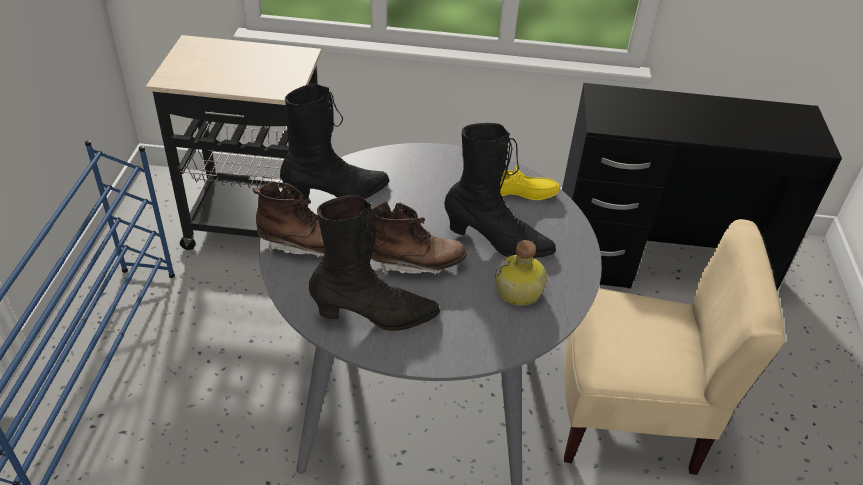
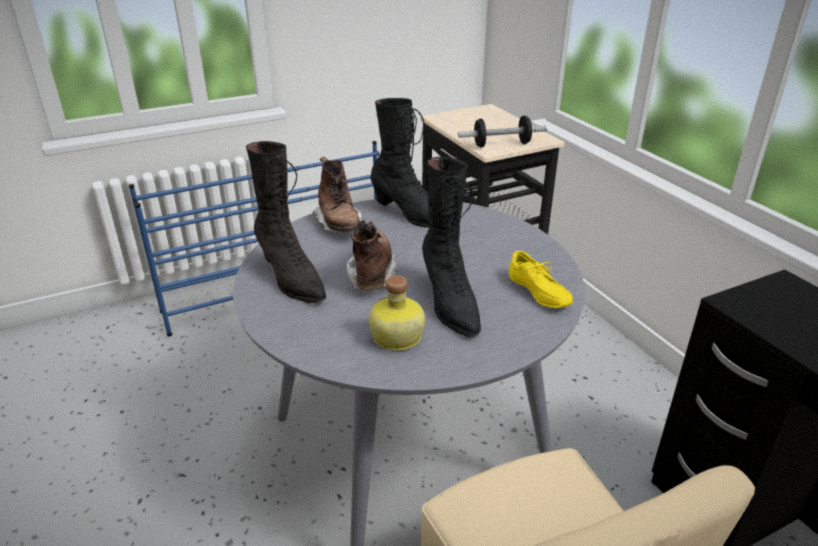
camera: 60 degrees right, 10 degrees down
brown boot [370,202,467,275] -> brown boot turned 150 degrees counterclockwise [347,220,396,291]
none -> dumbbell [458,116,547,148]

